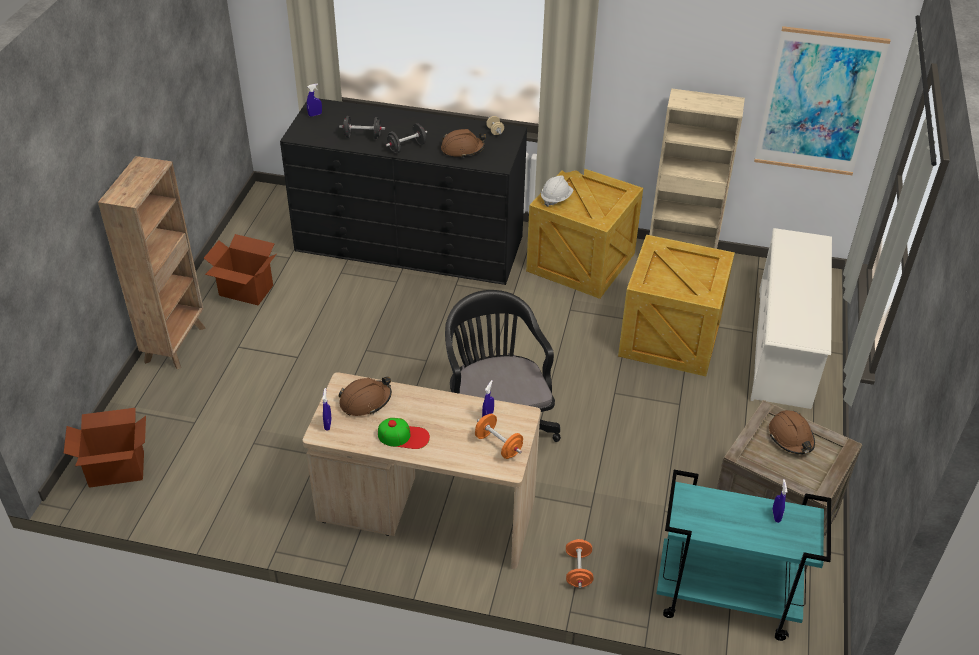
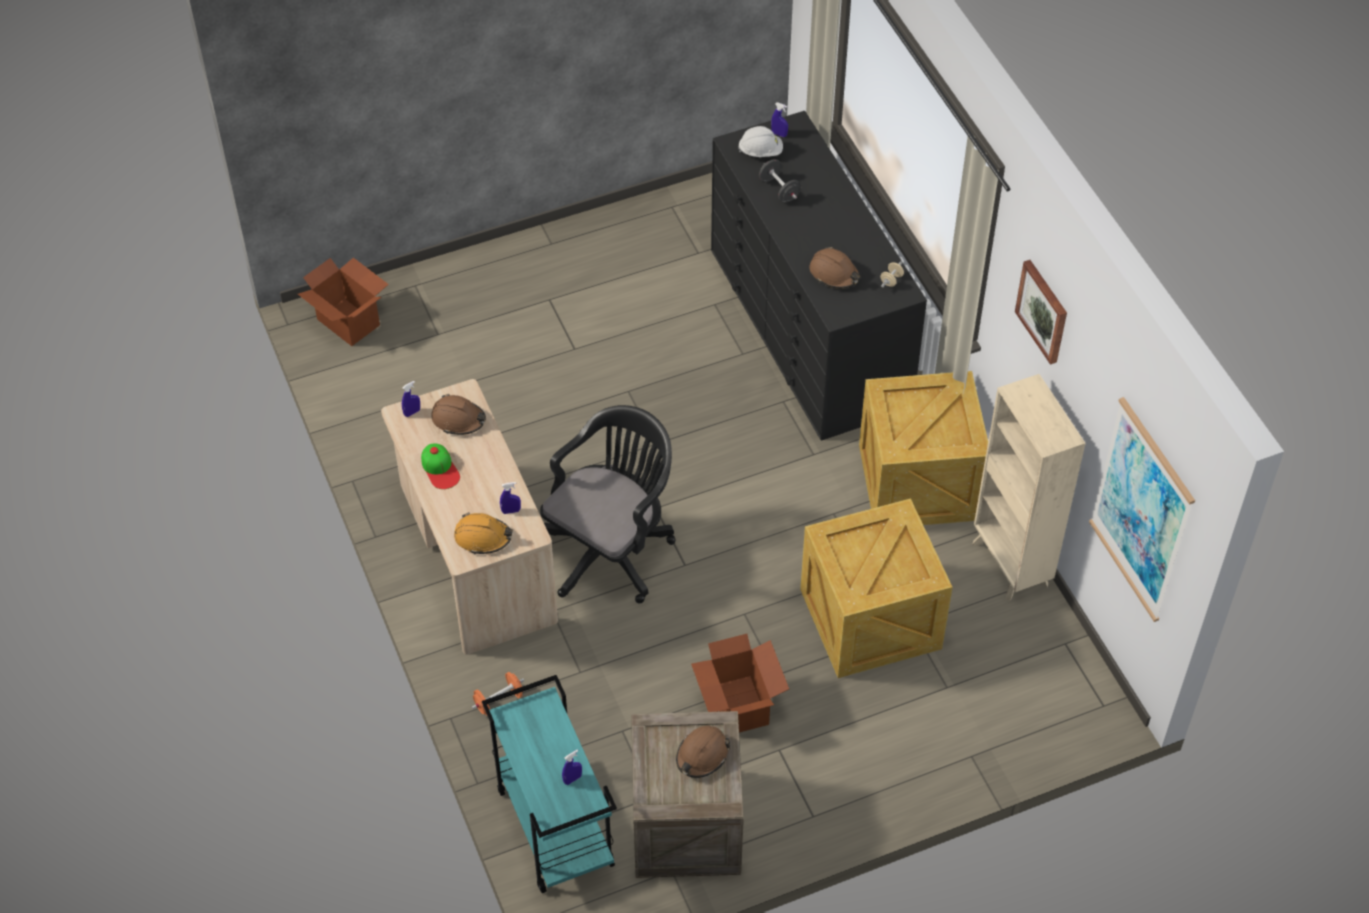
camera: 55 degrees right, 10 degrees up
brown bookcase [98,156,205,369] -> none
cardboard box [204,234,276,305] -> cardboard box moved to [691,634,789,733]
black dumbbell [386,123,427,154] -> none
orange dumbbell [475,414,523,459] -> orange hard hat [454,512,513,554]
white hard hat [541,176,574,207] -> white hard hat moved to [738,126,783,157]
white shoe rack [751,228,832,409] -> none
none -> picture [1015,260,1067,365]

